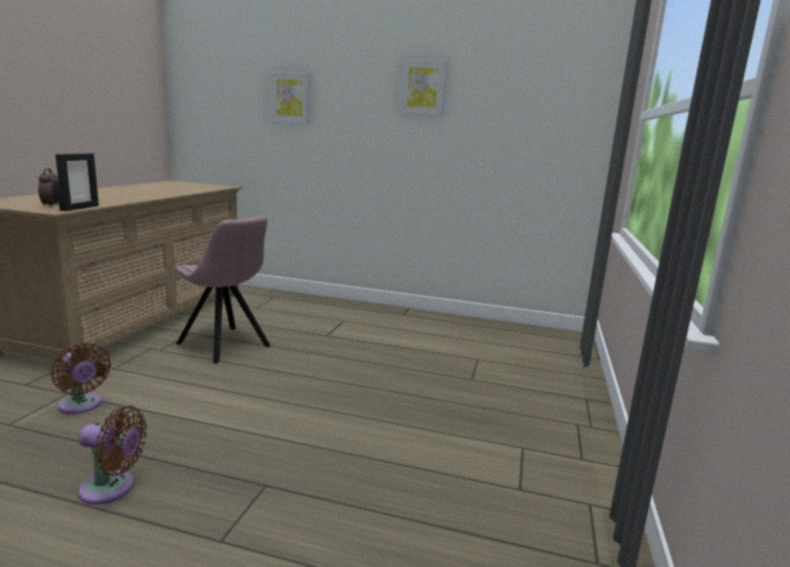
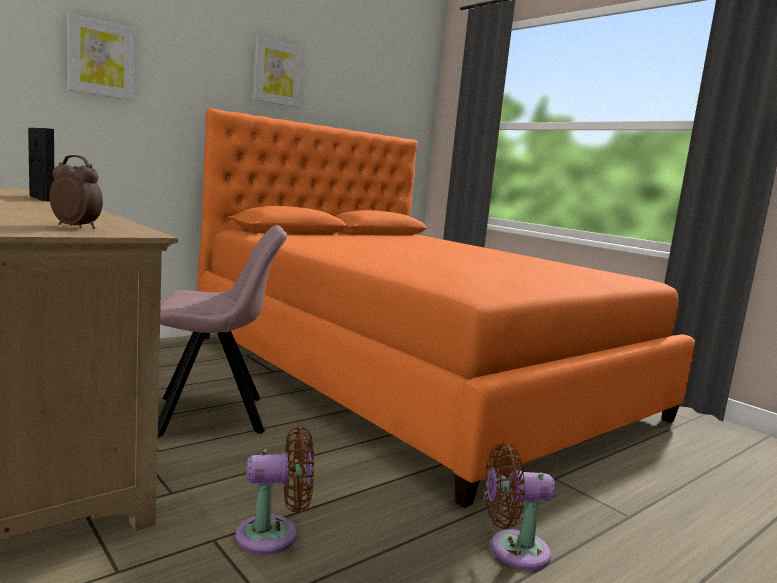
camera: 55 degrees left, 5 degrees down
picture frame [55,153,99,211] -> picture frame moved to [28,128,54,202]
brown fan [78,406,147,505] -> brown fan turned 135 degrees counterclockwise [485,443,555,570]
none -> orange bed [197,108,695,508]

